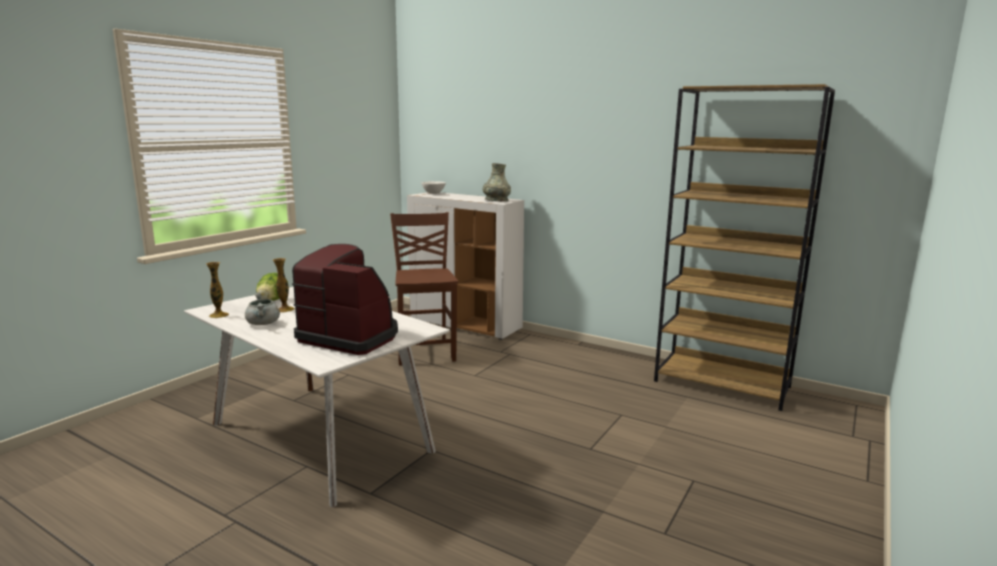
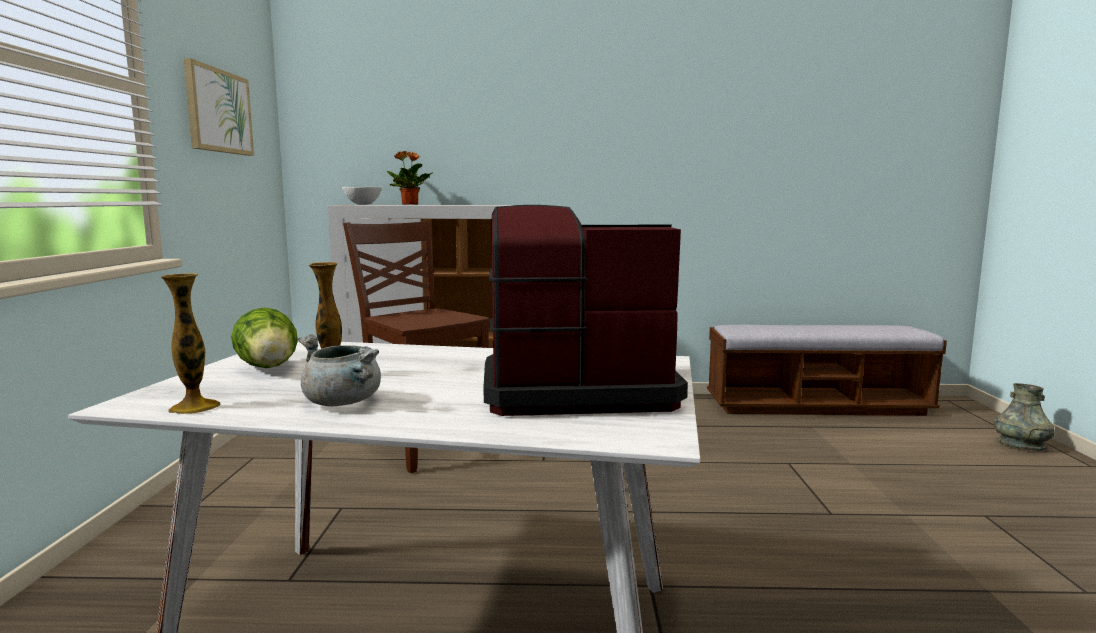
camera: 30 degrees left, 5 degrees down
grey vase [483,163,511,201] -> grey vase moved to [993,383,1055,451]
brown bookcase [654,84,835,411] -> bench [707,325,947,416]
none -> picture [183,58,254,156]
none -> potted plant [387,151,433,205]

